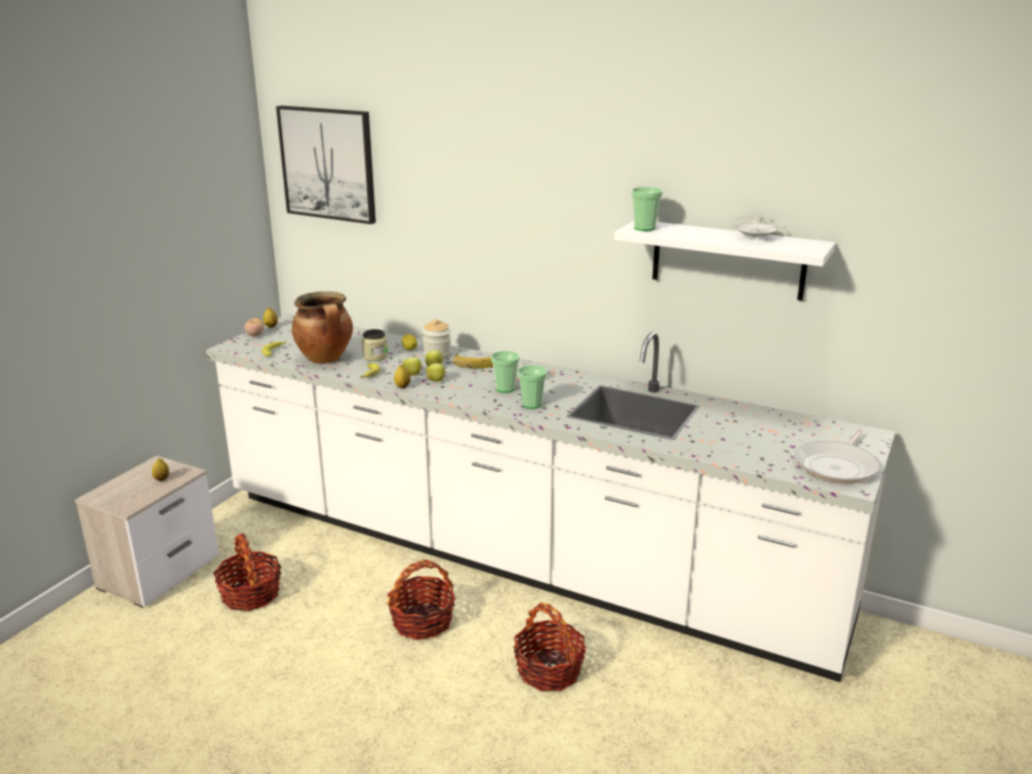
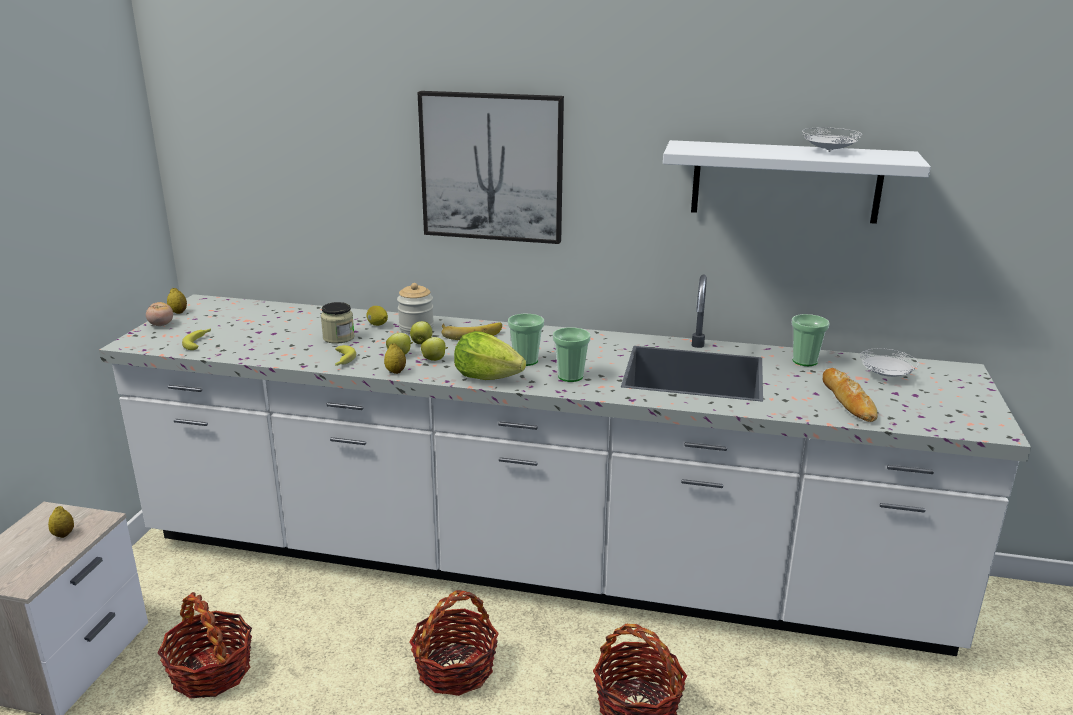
camera: 15 degrees left, 0 degrees up
picture [276,106,376,224] -> picture moved to [418,91,564,244]
cooking pot [292,291,353,364] -> none
cup [631,187,663,231] -> cup moved to [792,314,830,366]
frying pan [795,429,880,484] -> none
none -> lettuce [454,331,526,380]
none -> bread [823,368,878,422]
none -> white plate [860,348,918,377]

